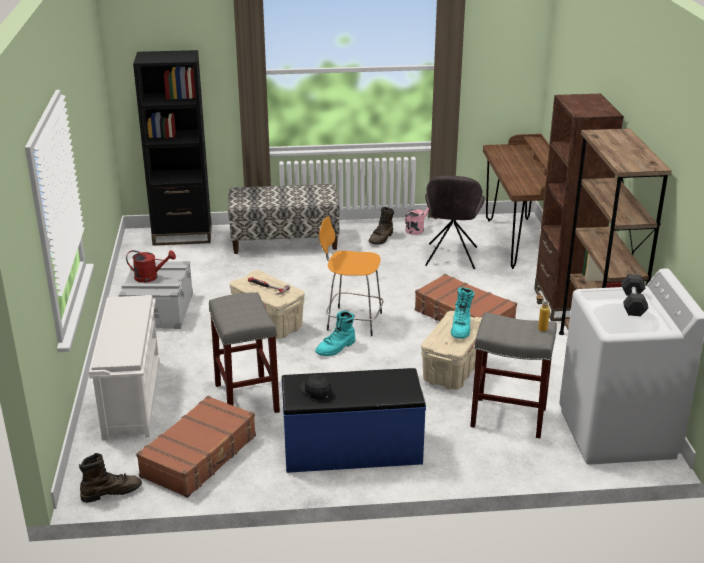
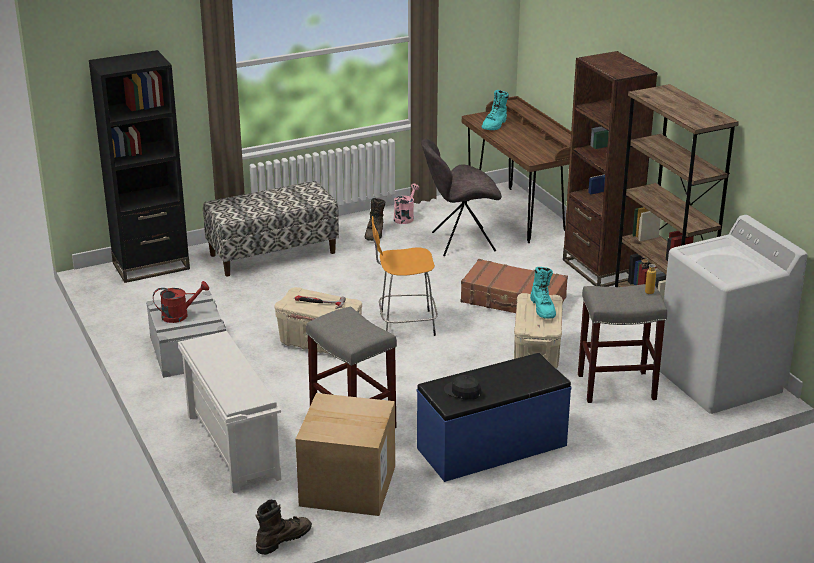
camera: 20 degrees left, 0 degrees up
brown suitcase [136,396,256,498] -> cardboard box [296,393,395,516]
turquoise boot [315,311,355,356] -> turquoise boot moved to [482,90,509,130]
grey chair [425,176,485,269] -> grey chair turned 90 degrees clockwise [421,138,502,256]
grey dumbbell [621,274,648,316] -> none

